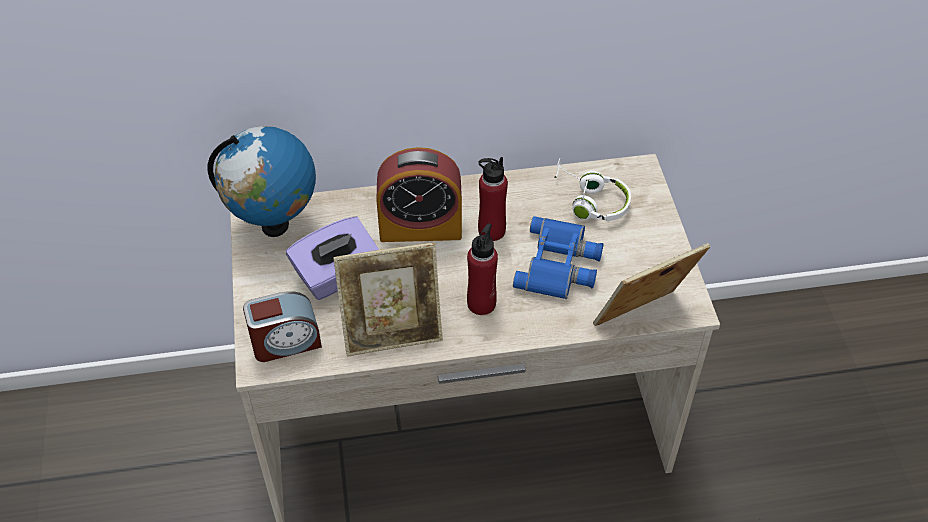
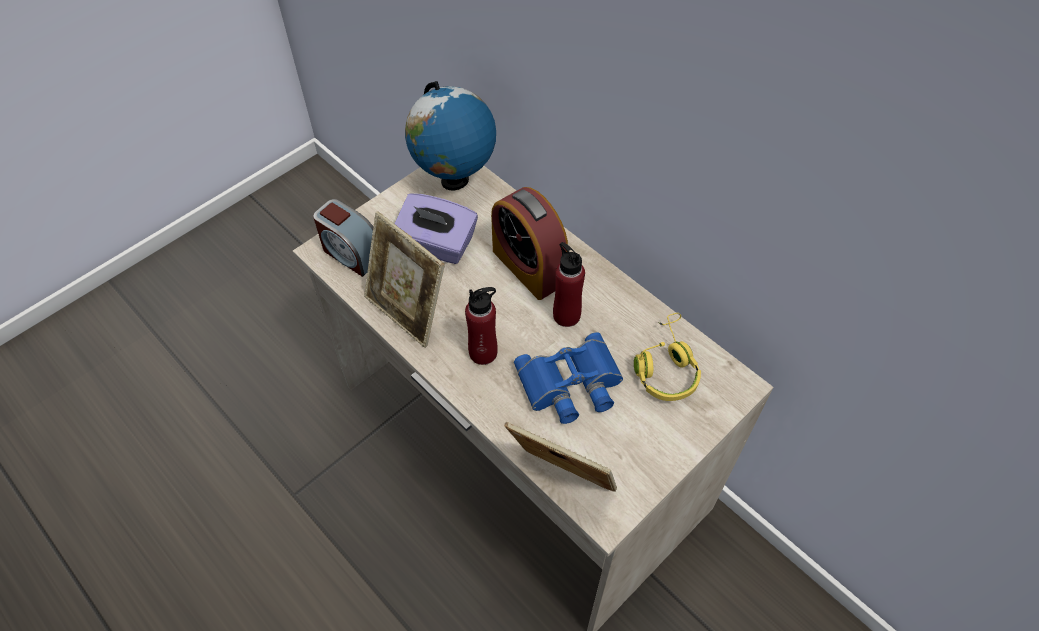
camera: 55 degrees right, 5 degrees up
white headphones [554,159,631,221] -> yellow headphones [634,313,701,401]

